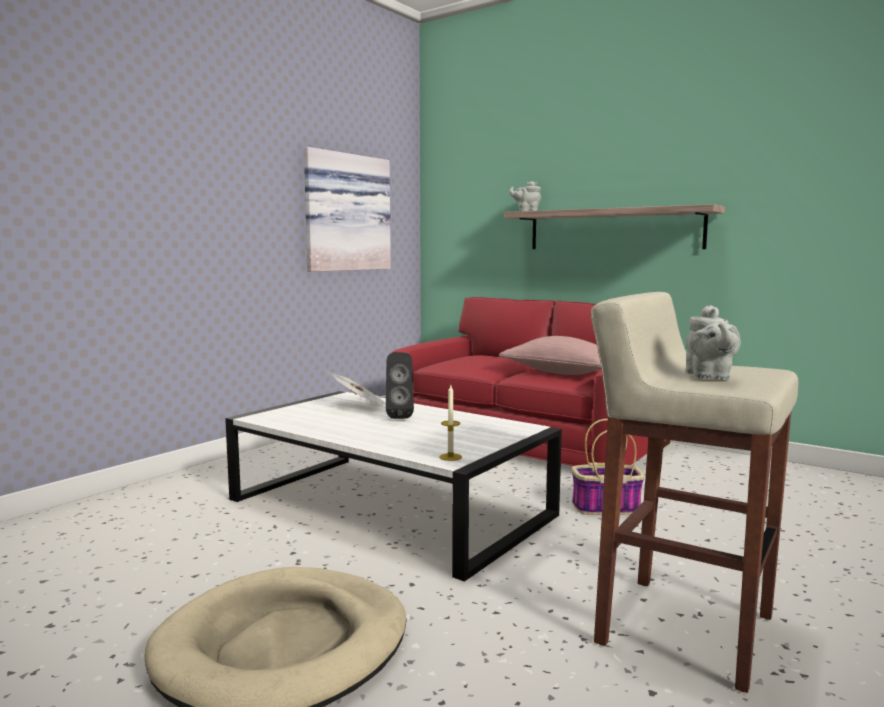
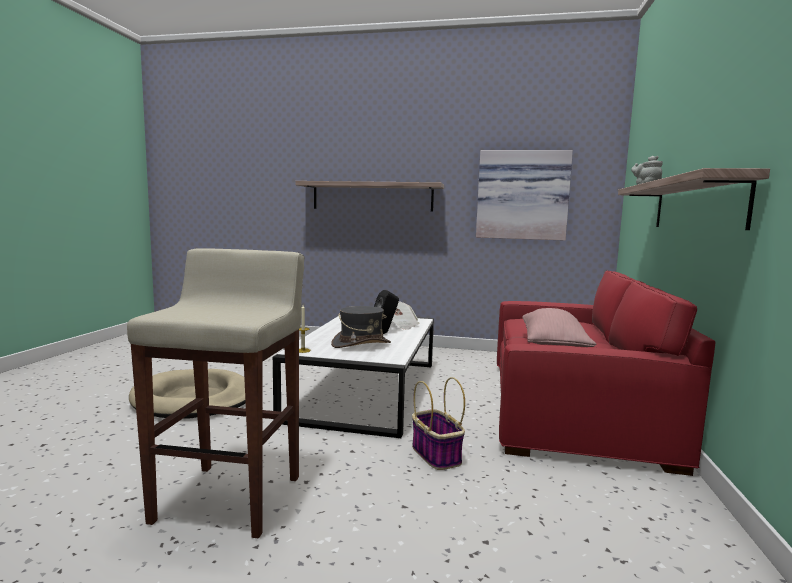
camera: 65 degrees right, 0 degrees up
grey teapot [686,305,741,380] -> none
none -> shelf [295,181,444,211]
none -> grey hat [331,306,391,348]

